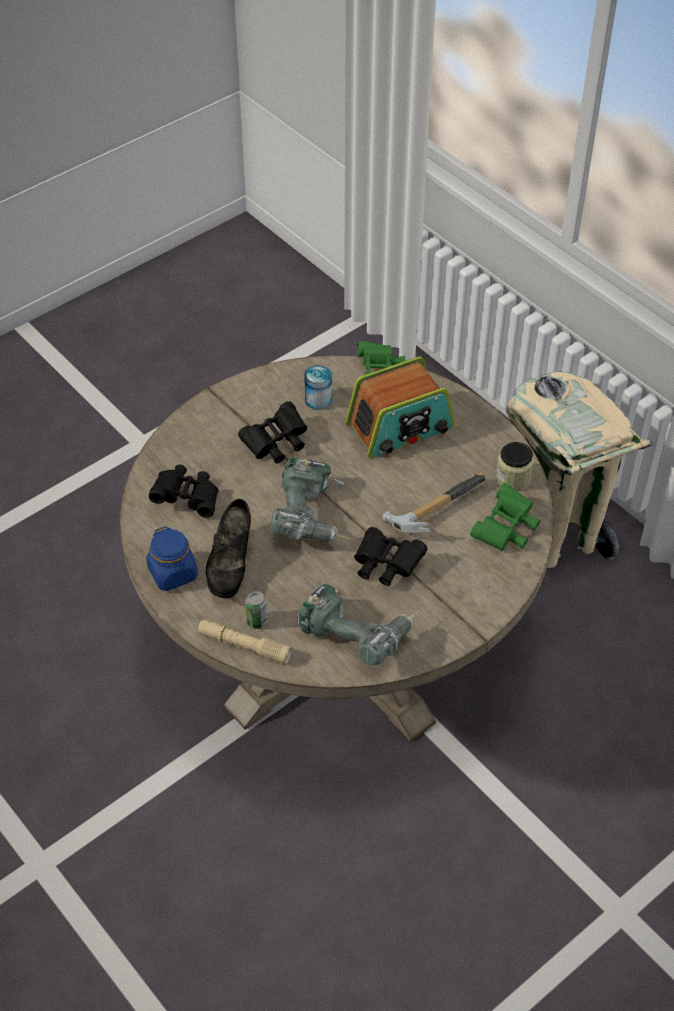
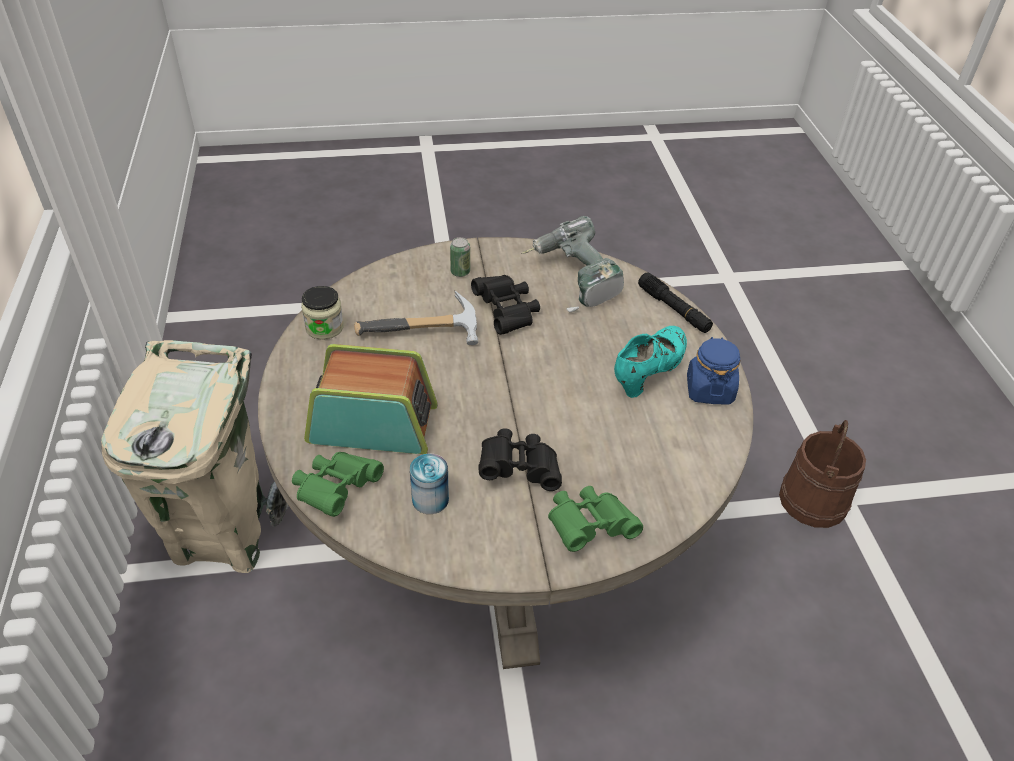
camera: 150 degrees left, 5 degrees down
black binoculars [149,465,218,518] -> none
beige flashlight [198,620,292,664] -> black flashlight [638,272,713,333]
black shoe [205,499,251,599] -> turquoise shoe [614,326,687,398]
can [245,591,268,629] -> can moved to [450,237,470,277]
power drill [270,457,350,542] -> none
green binoculars [470,483,541,551] -> green binoculars moved to [548,486,643,552]
none -> brown bucket [779,420,866,528]

